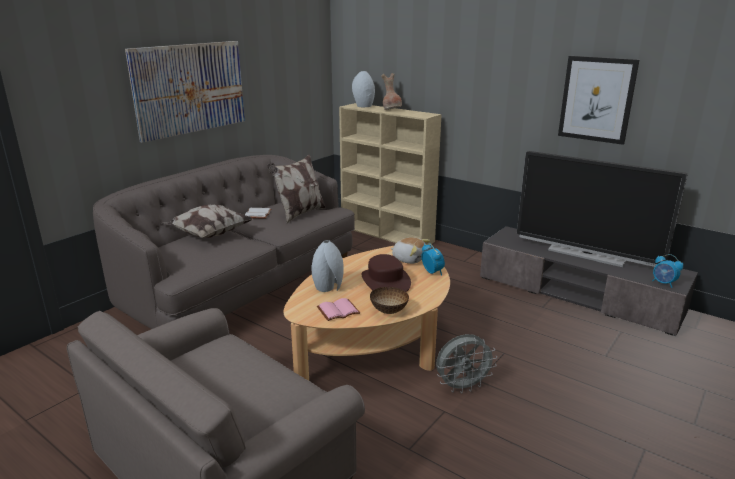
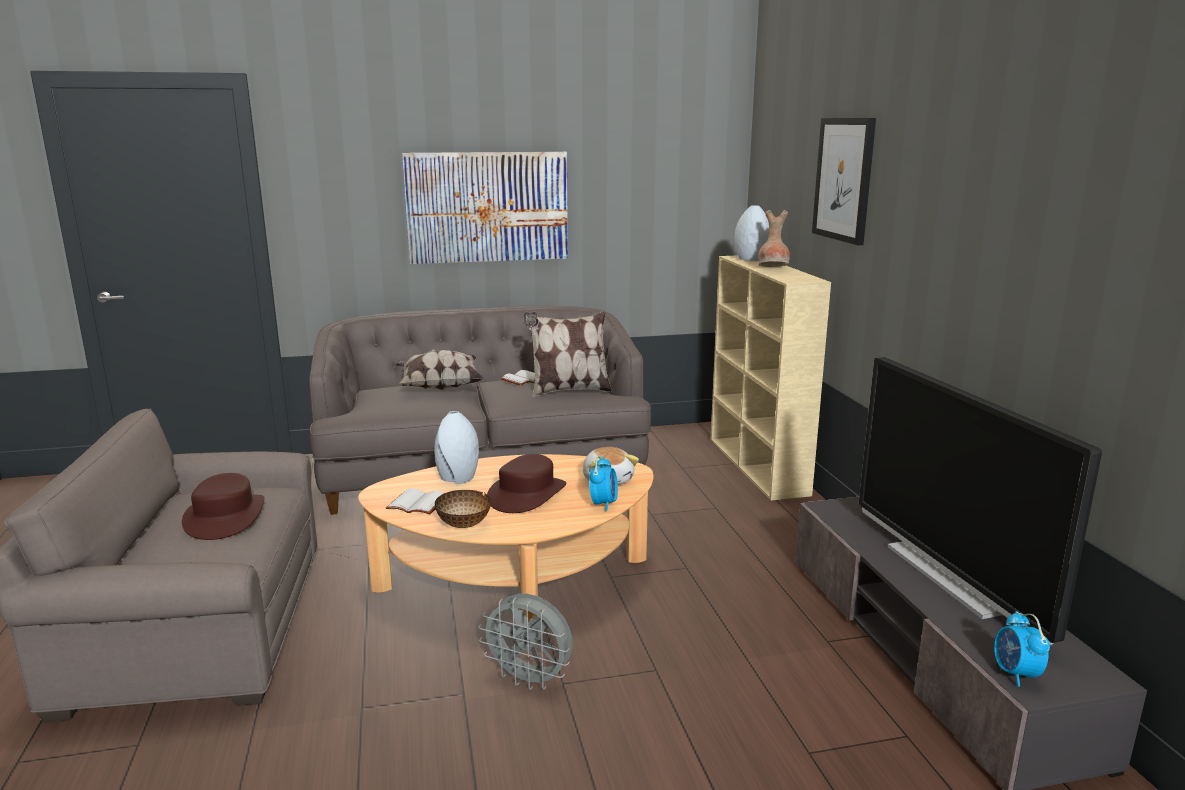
camera: 40 degrees right, 5 degrees down
pink book [317,298,360,321] -> white book [386,488,443,515]
picture [558,56,639,145] -> picture moved to [812,118,876,245]
none -> brown hat [182,473,265,540]

